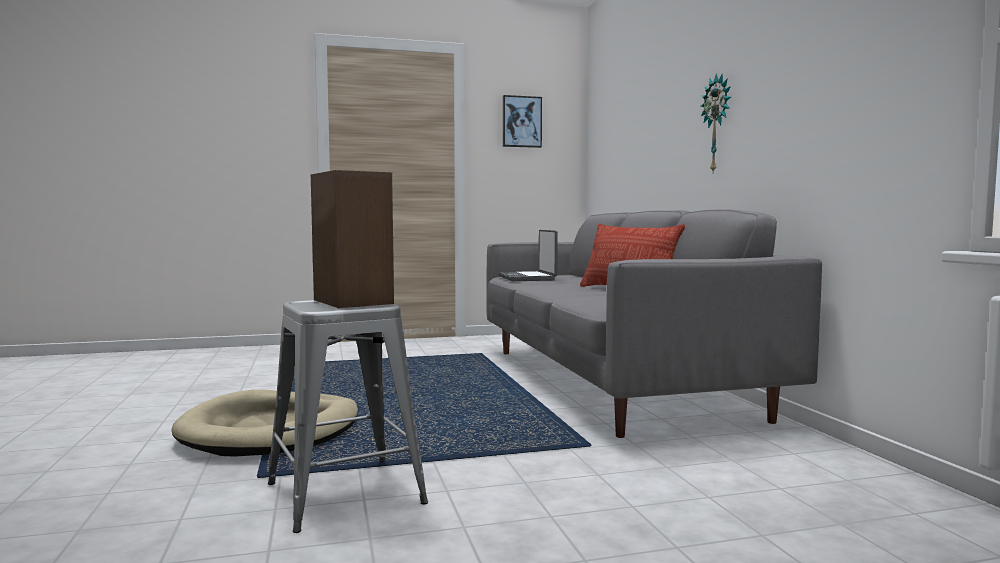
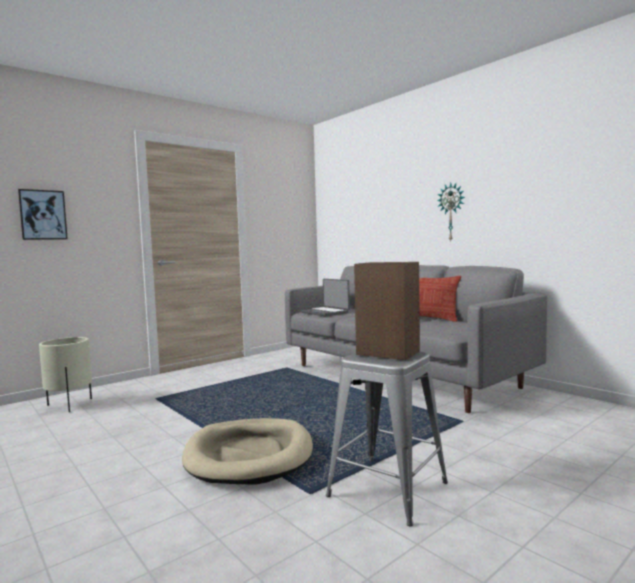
camera: 25 degrees left, 0 degrees up
picture [503,95,542,148] -> picture moved to [18,189,68,240]
none -> beige planter [39,337,92,412]

